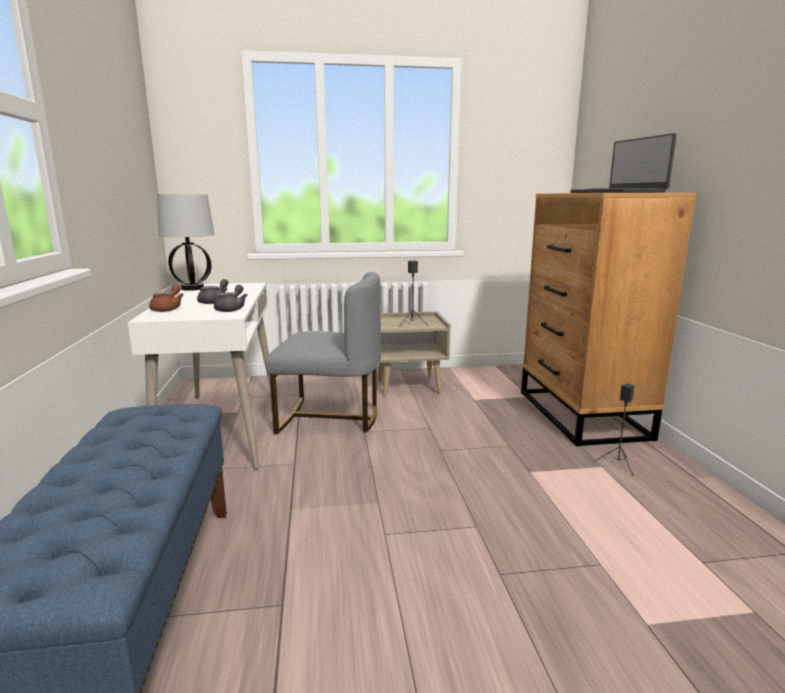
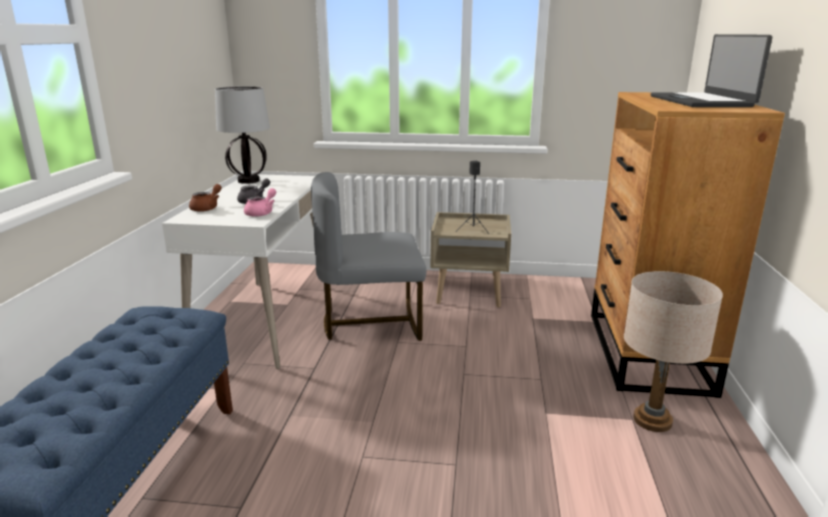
camera: 15 degrees right, 5 degrees up
grey teapot [214,285,248,312] -> pink teapot [244,188,276,217]
grey chair [266,272,381,434] -> grey chair turned 150 degrees clockwise [311,172,426,341]
black speaker [593,383,635,476] -> beige table lamp [624,271,723,432]

